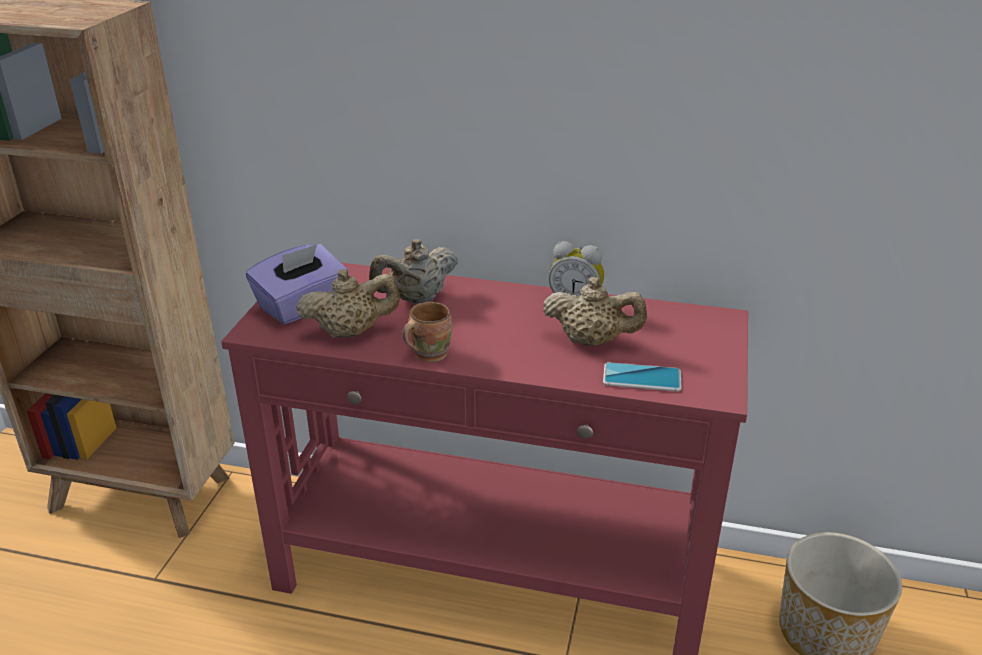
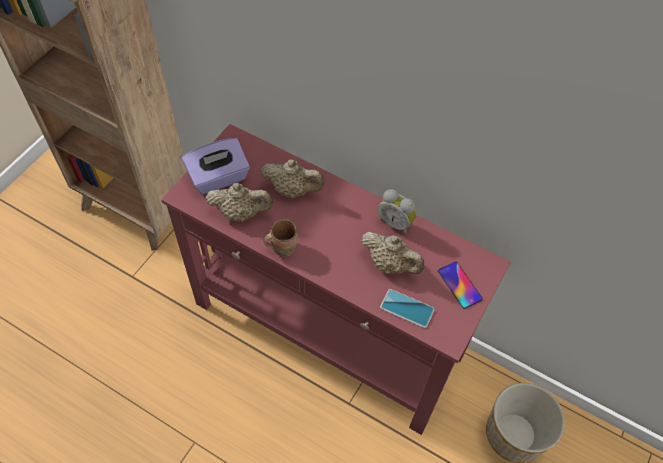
camera: 15 degrees right, 25 degrees up
beige teapot [369,239,458,303] -> beige teapot turned 150 degrees counterclockwise [261,159,325,198]
none -> phone [438,262,483,309]

